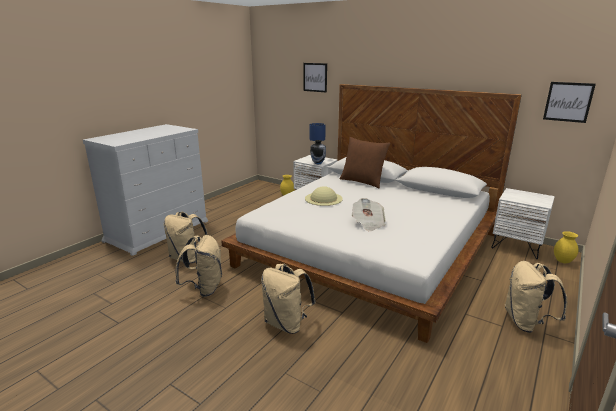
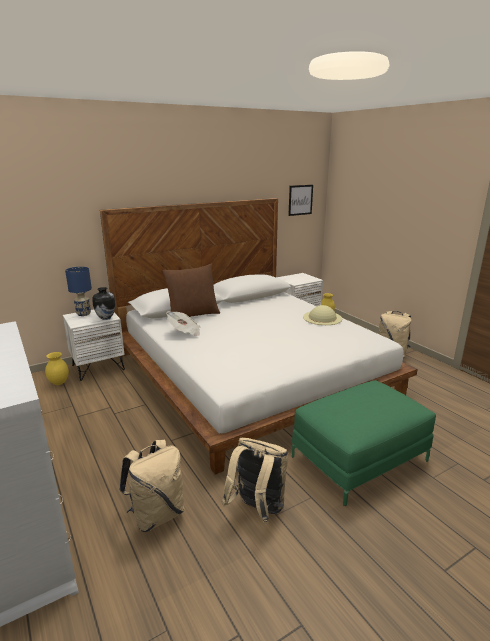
camera: 65 degrees left, 0 degrees up
beige backpack [261,264,316,334] -> green ottoman [292,380,436,506]
picture [304,63,327,92] -> none
beige hat [305,186,343,206] -> beige hat moved to [303,305,342,325]
newspaper [351,198,386,231] -> newspaper moved to [166,311,201,336]

